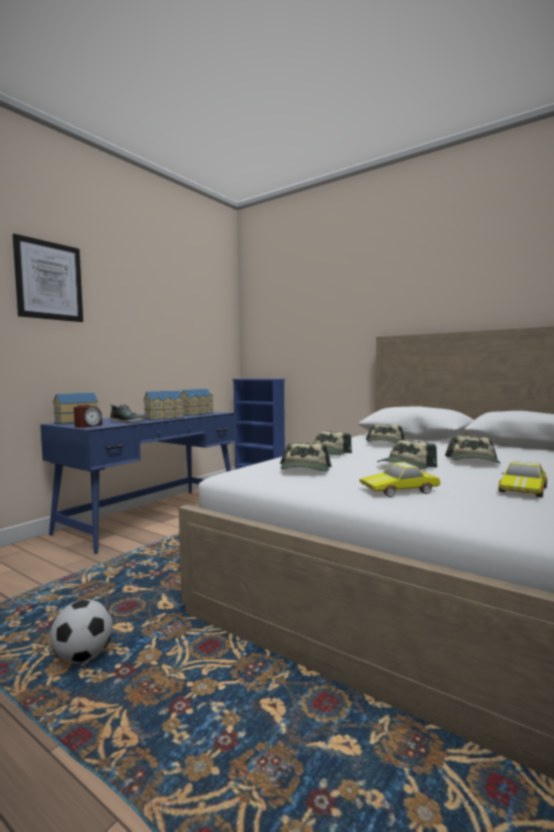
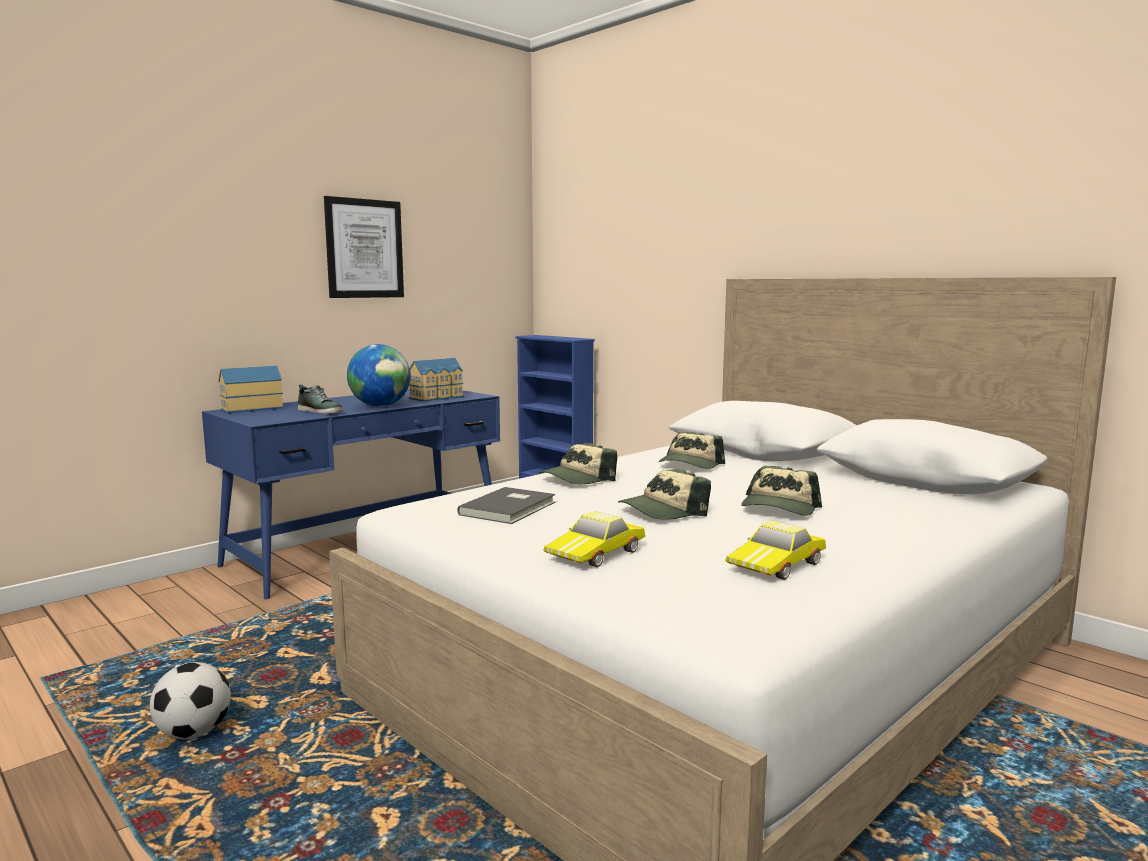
camera: 10 degrees right, 5 degrees up
picture [13,234,83,322] -> picture moved to [324,196,404,298]
alarm clock [74,405,102,428] -> none
toy house [144,391,184,420] -> globe [347,344,411,407]
cap [280,443,332,472] -> grey book [457,487,555,524]
toy car [359,462,440,497] -> toy car turned 45 degrees counterclockwise [543,511,645,567]

